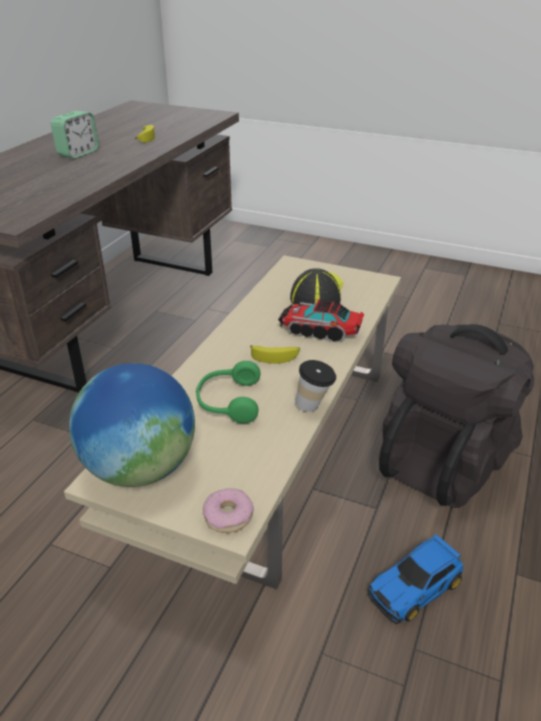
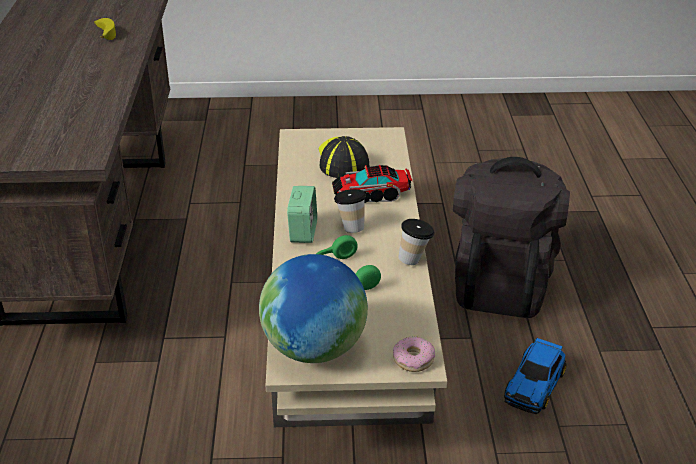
camera: 25 degrees left, 0 degrees up
alarm clock [51,111,99,159] -> alarm clock moved to [287,186,317,243]
banana [250,345,300,364] -> cup [334,189,366,233]

